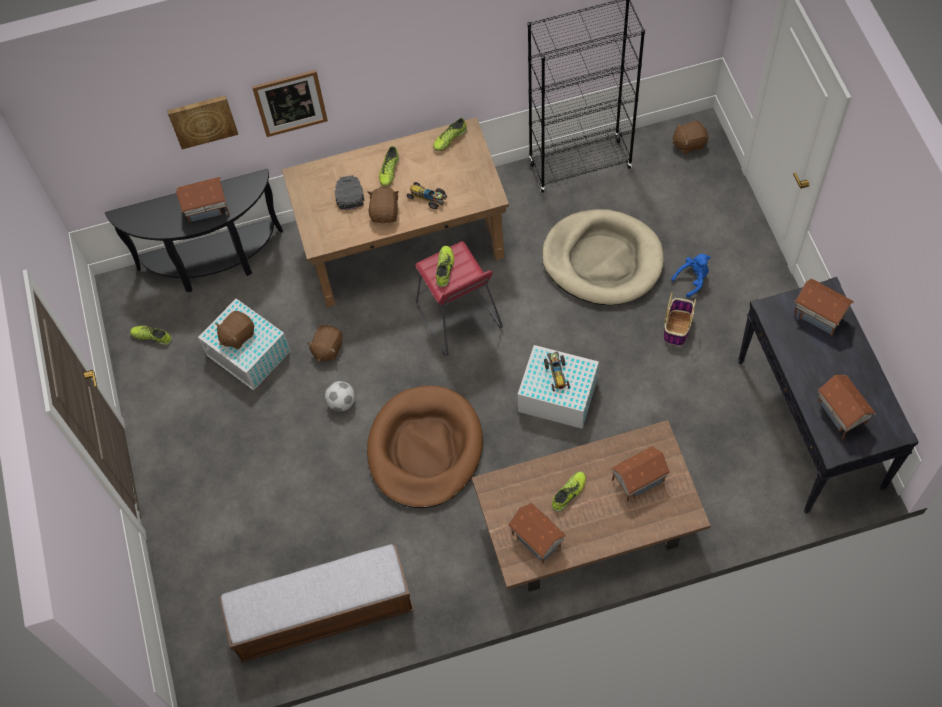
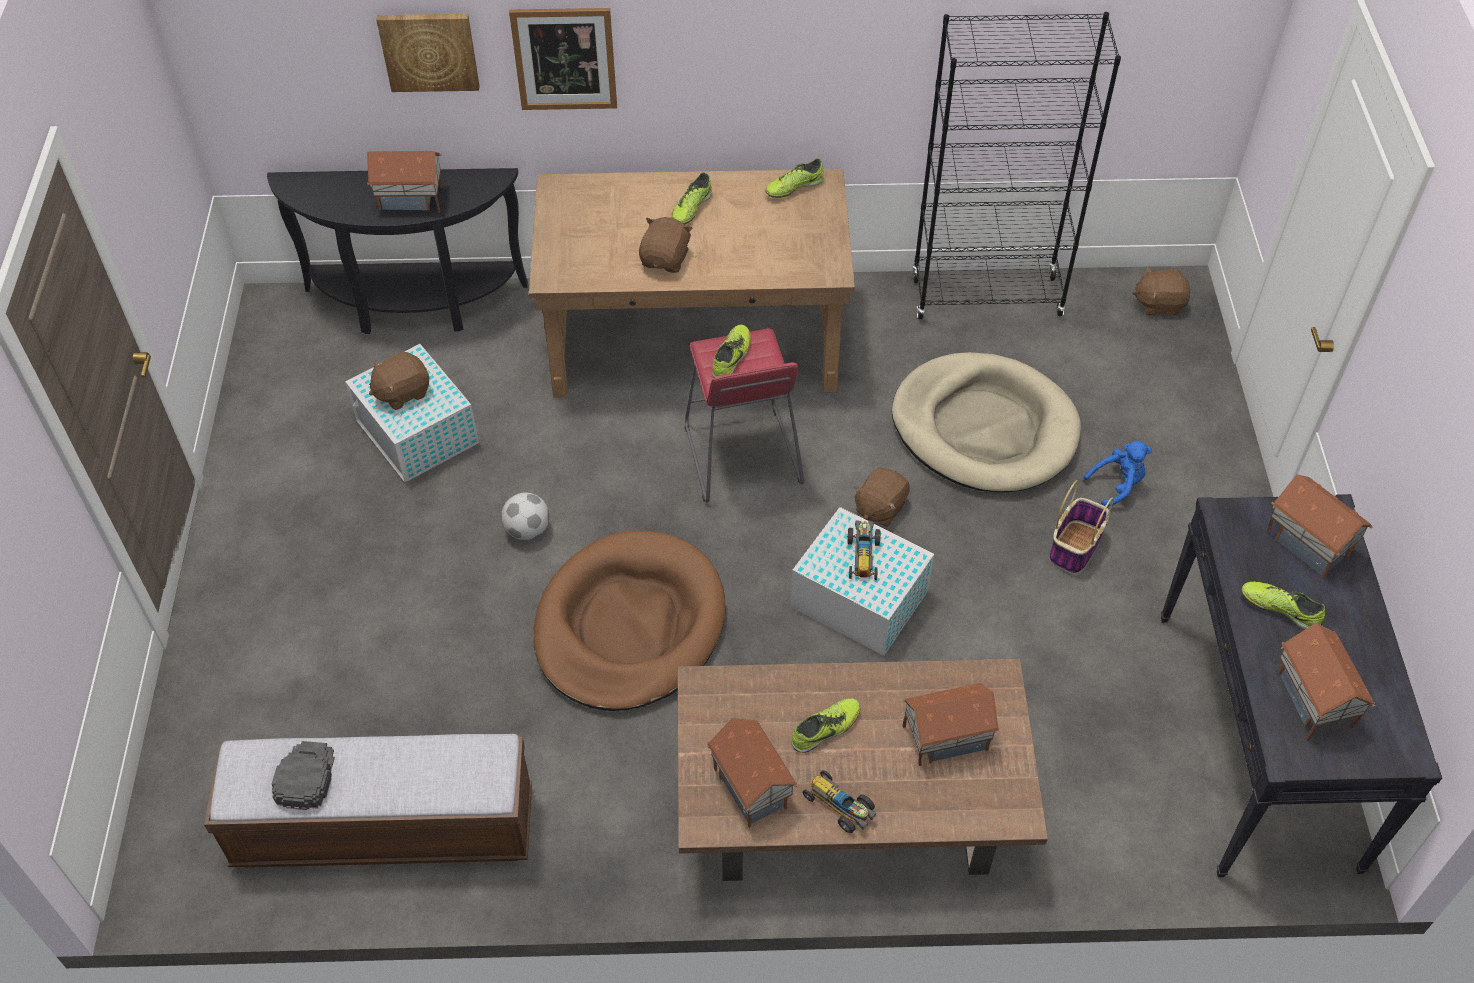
camera: 10 degrees right, 10 degrees down
shoe [130,326,172,345] -> shoe moved to [1241,582,1325,630]
brown plush toy [307,325,342,362] -> brown plush toy moved to [853,468,910,526]
black cap [335,175,364,210] -> black cap moved to [271,741,335,810]
toy car [407,182,447,209] -> toy car moved to [802,770,876,833]

